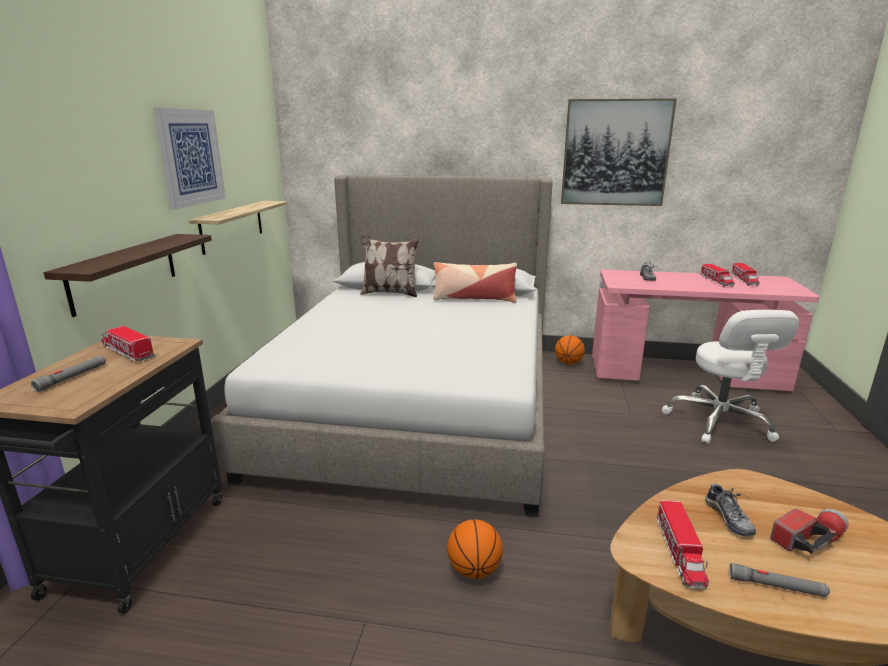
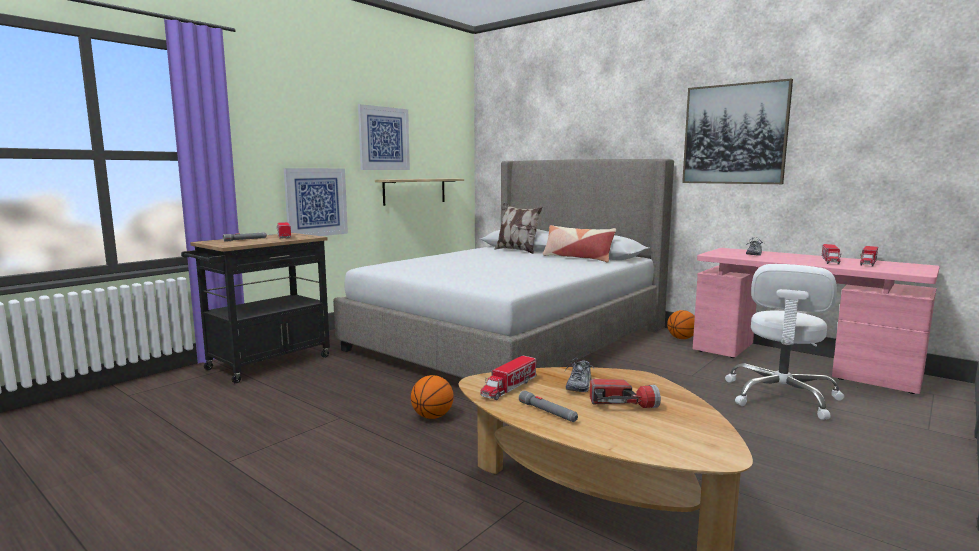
camera: 30 degrees right, 10 degrees down
shelf [44,234,212,317] -> picture [284,168,348,236]

